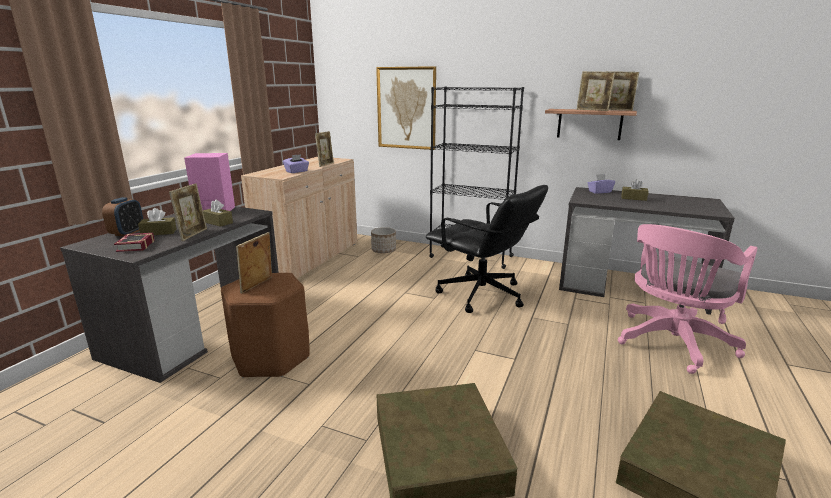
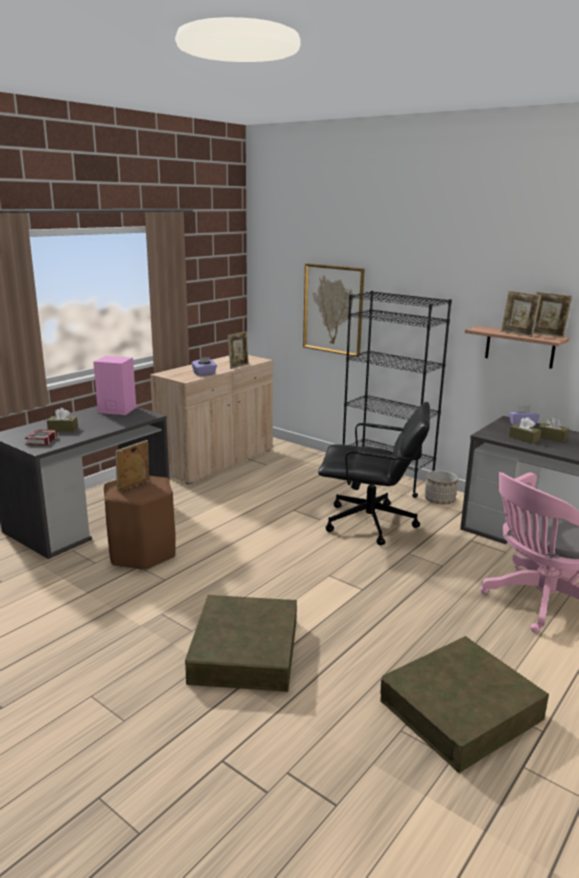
camera: 15 degrees right, 0 degrees up
alarm clock [102,197,143,236] -> none
picture frame [169,183,207,241] -> none
brown tissue box [203,199,233,227] -> brown tissue box moved to [509,417,541,444]
planter [371,227,396,253] -> planter moved to [425,470,458,504]
black office chair [426,185,548,313] -> black office chair turned 45 degrees counterclockwise [318,402,430,545]

